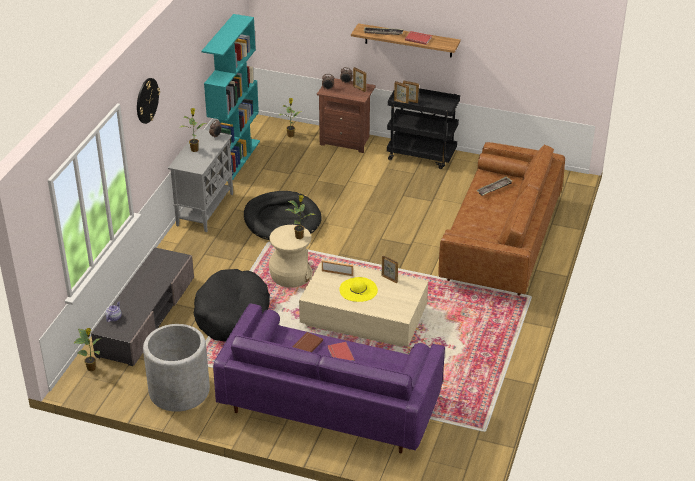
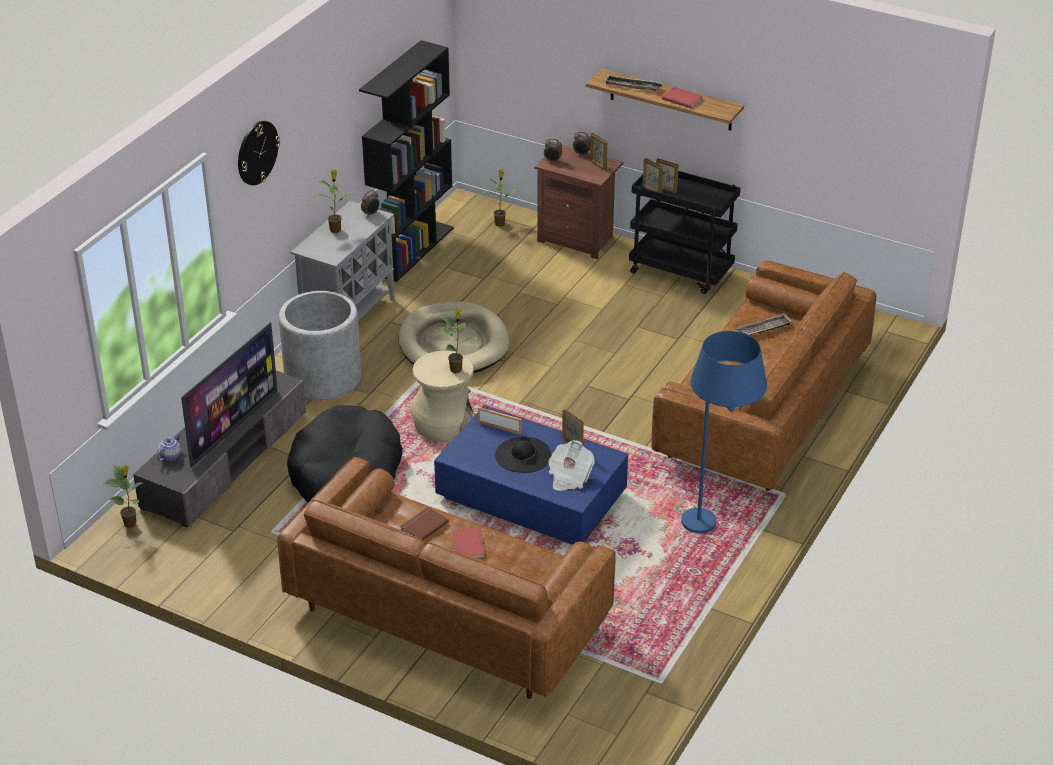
camera: 10 degrees right, 0 degrees up
grey planter [143,324,210,412] -> grey planter moved to [279,291,362,400]
turquoise bookcase [202,14,260,181] -> black bookcase [359,40,454,282]
purple sofa [213,303,445,454] -> brown sofa [277,457,616,699]
black dog bed [244,191,322,240] -> beige dog bed [398,301,510,373]
beige coffee table [299,259,428,347] -> blue coffee table [434,405,628,545]
yellow hat [339,277,378,302] -> black hat [495,437,551,473]
none -> television [181,322,278,468]
none -> newspaper [548,440,595,491]
none -> blue floor lamp [681,331,767,533]

